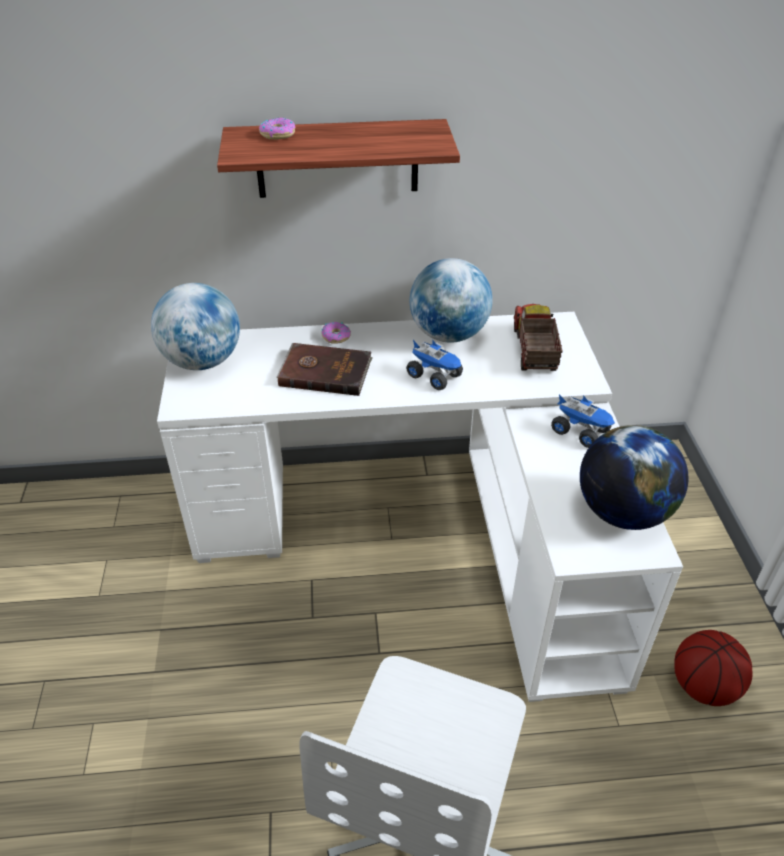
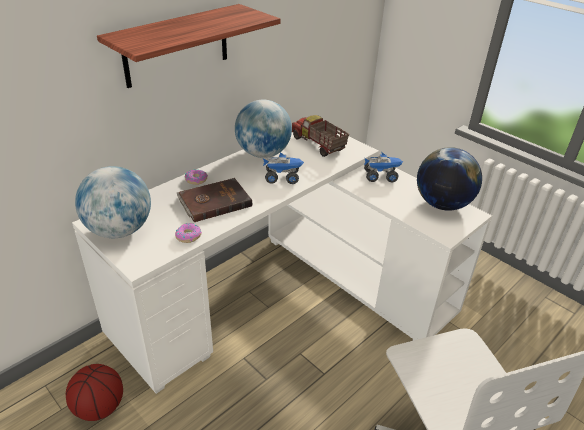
camera: 40 degrees left, 5 degrees down
donut [259,118,295,140] -> donut moved to [175,223,202,243]
basketball [674,630,753,706] -> basketball moved to [66,364,123,421]

